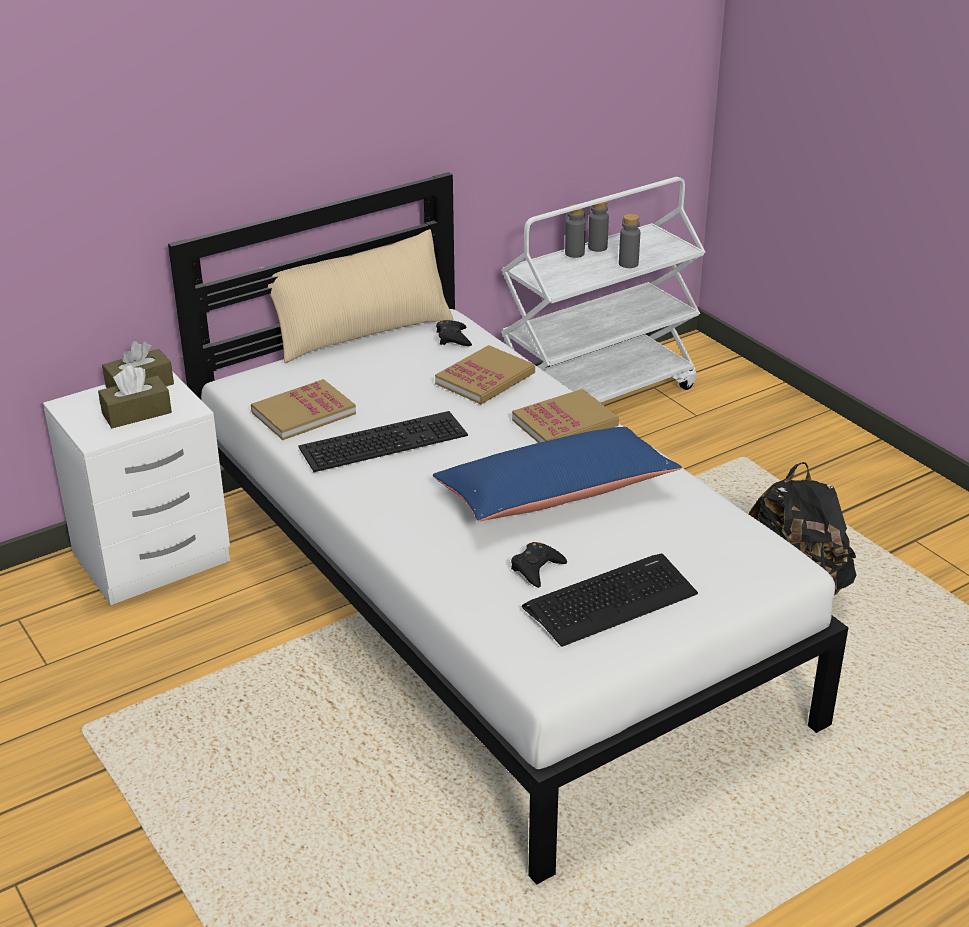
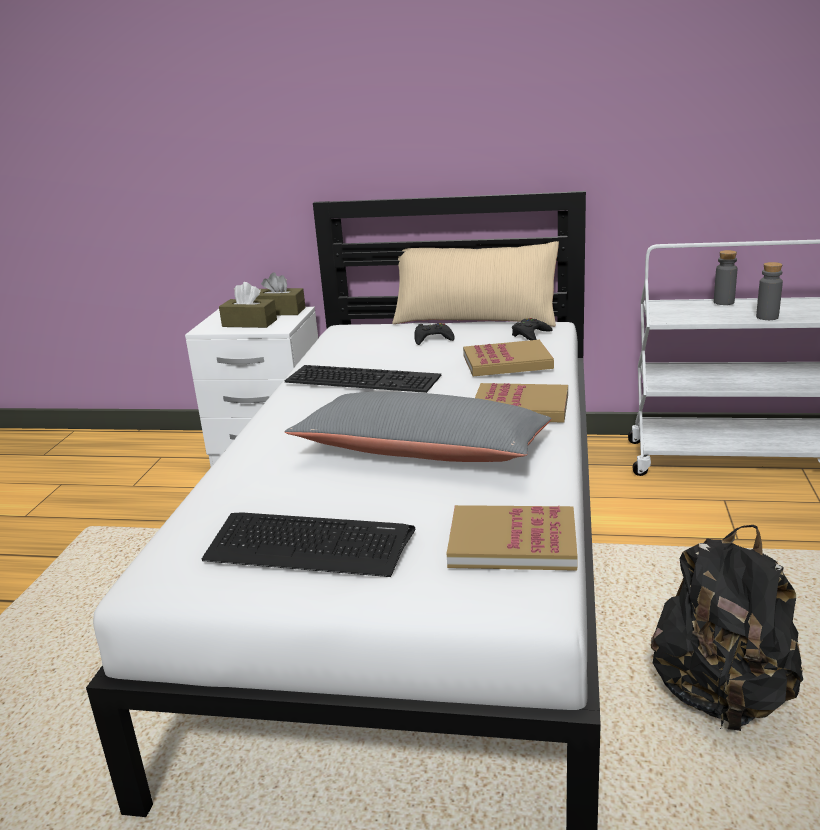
camera: 45 degrees right, 10 degrees down
book [251,379,356,440] -> book moved to [447,505,578,571]
blue pillow [433,427,682,521] -> grey pillow [285,391,552,462]
black game controller [511,542,567,588] -> black game controller moved to [414,323,455,345]
grey bottle [588,198,609,252] -> none

